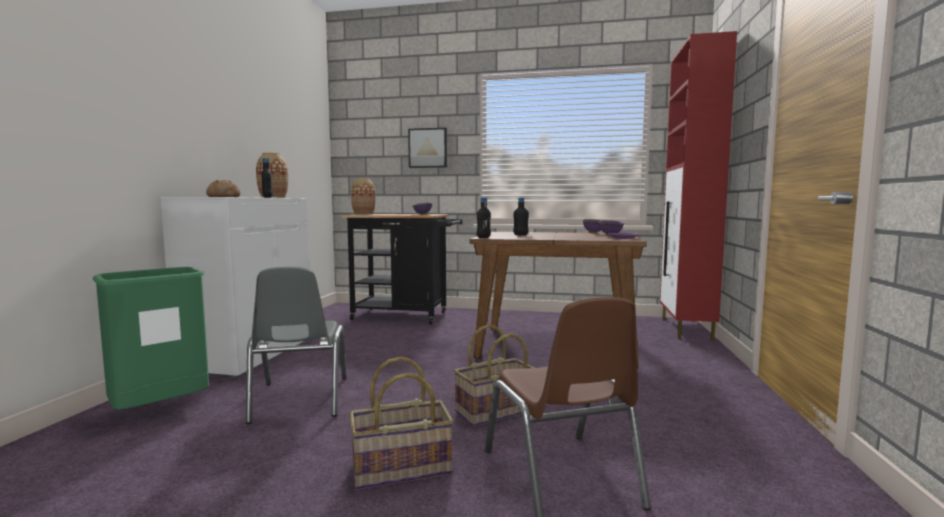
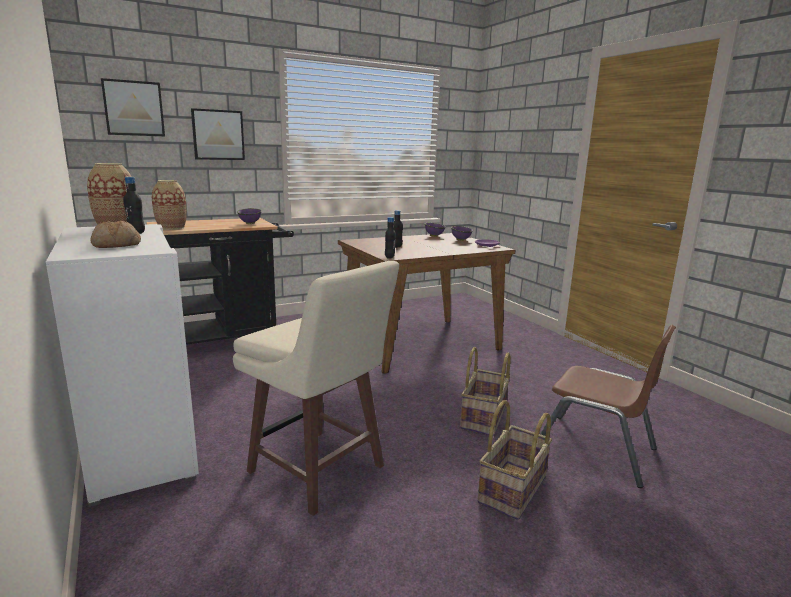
camera: 40 degrees left, 10 degrees up
green trash can [93,267,209,410] -> none
grey chair [246,267,346,424] -> beige stool [233,261,399,516]
red cabinet [660,31,737,341] -> none
none -> picture [101,78,165,136]

